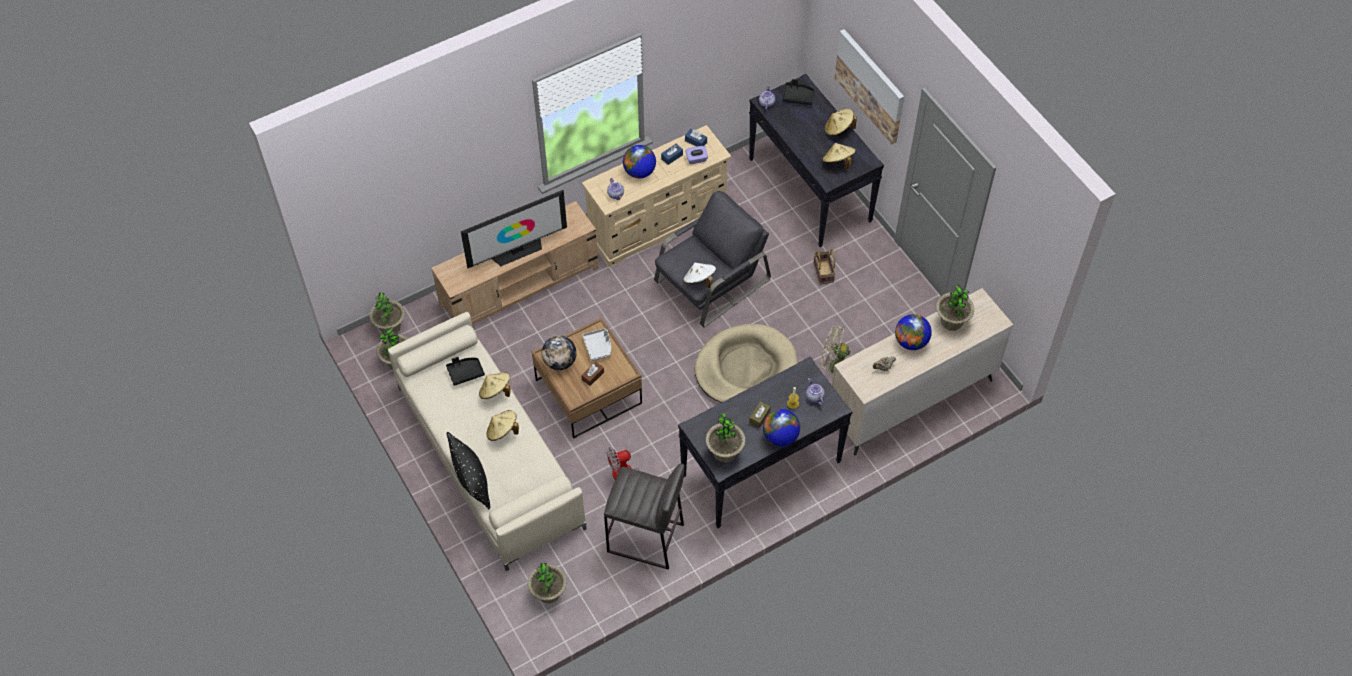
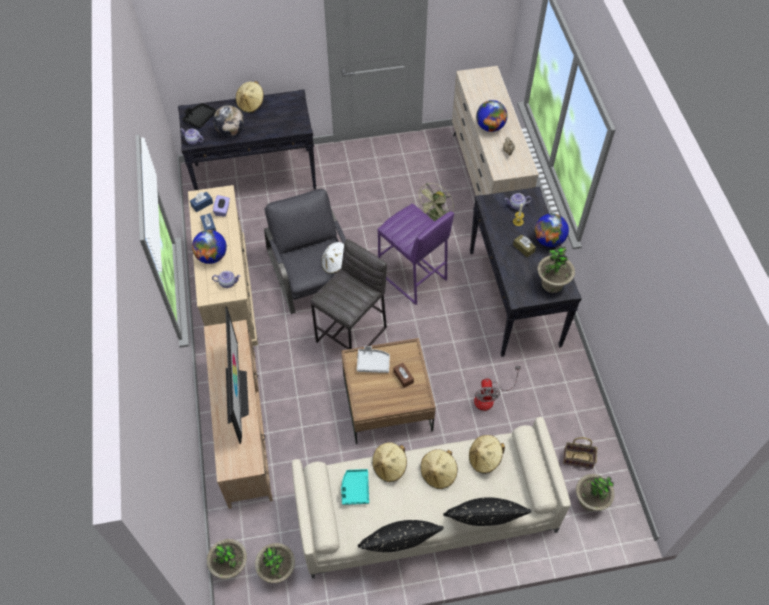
camera: 70 degrees left, 0 degrees up
black tray [446,357,485,386] -> turquoise tray [341,469,369,505]
globe [542,335,577,370] -> globe moved to [213,105,244,136]
grey stool [604,464,685,570] -> grey stool moved to [311,239,387,349]
beige dog bed [695,324,798,403] -> purple stool [377,204,454,305]
basket [814,249,836,284] -> basket moved to [563,437,597,469]
beige hat [822,143,856,169] -> beige hat moved to [469,435,505,474]
picture [835,29,904,144] -> none
potted plant [936,284,974,331] -> none
none -> black pillow [358,520,444,552]

